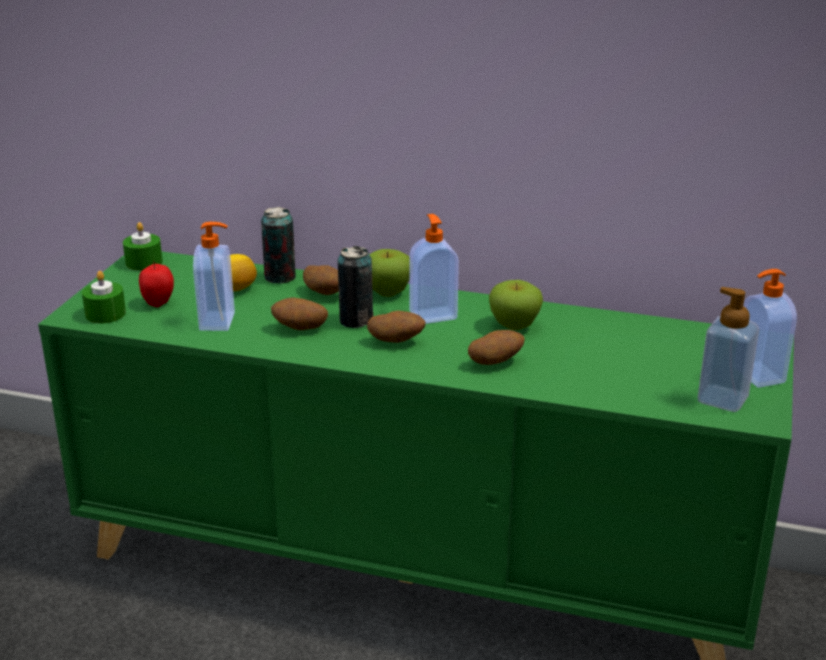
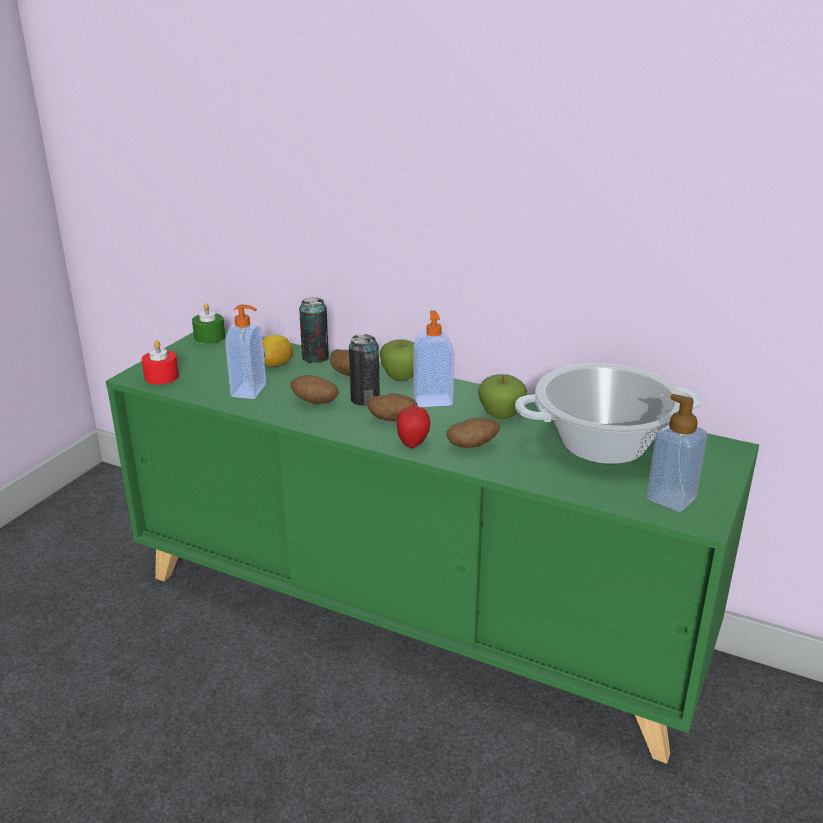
camera: 10 degrees right, 0 degrees up
green candle [82,271,126,323] -> red candle [142,340,179,385]
apple [139,262,174,307] -> apple moved to [397,404,430,448]
soap dispenser [743,269,797,388] -> none
none -> cooking pot [515,363,702,464]

